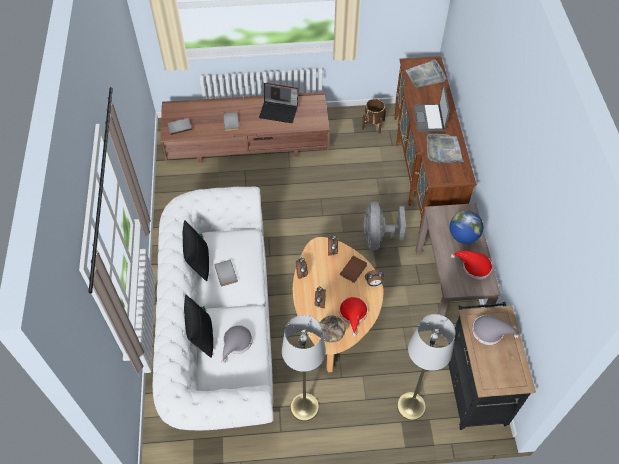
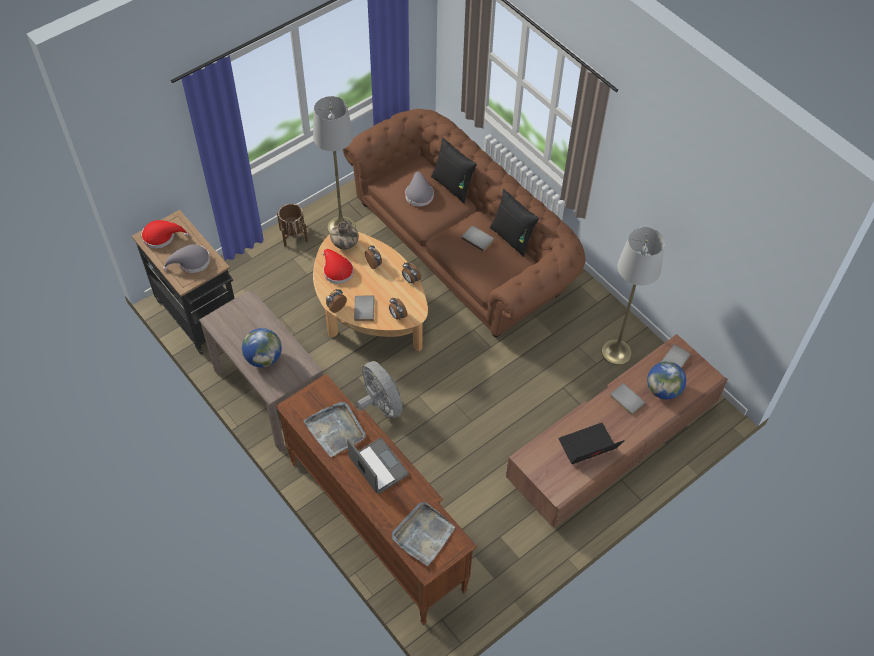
camera: 145 degrees right, 0 degrees up
white sofa [153,187,274,430] -> brown sofa [343,109,585,338]
brown book [340,256,367,283] -> grey book [354,296,374,321]
brown planter [362,99,386,134] -> brown planter moved to [277,204,308,247]
grey floor lamp [397,314,456,420] -> grey floor lamp moved to [601,227,665,365]
red hat [451,251,493,280] -> red hat moved to [141,220,189,249]
none -> globe [647,361,686,400]

